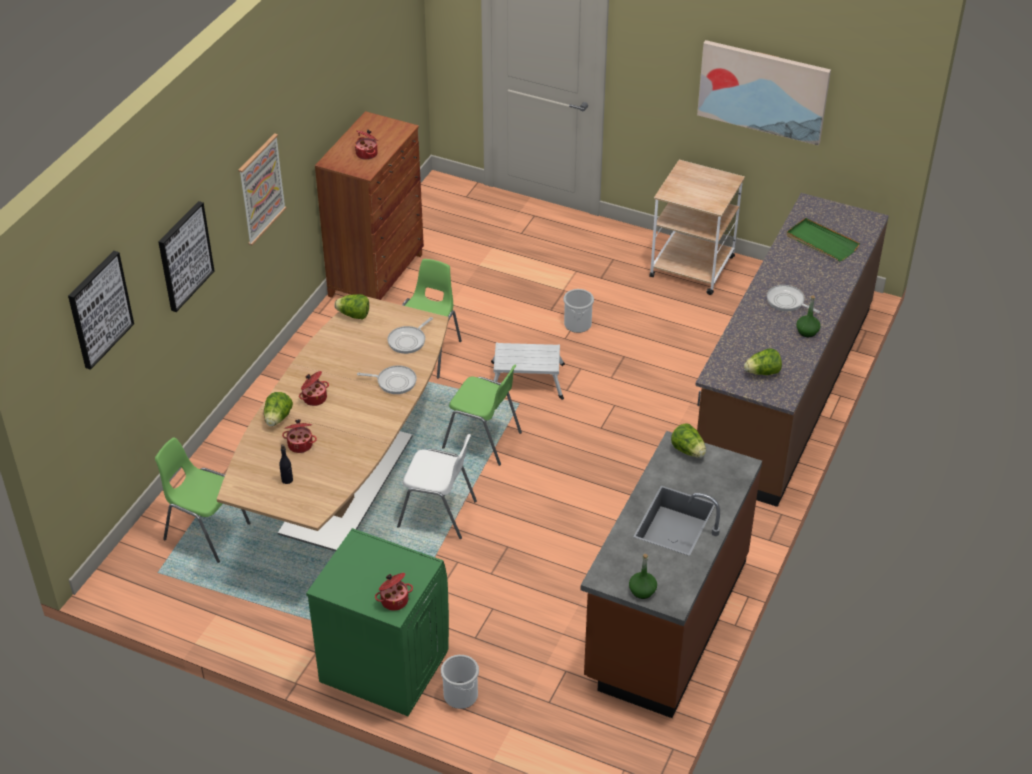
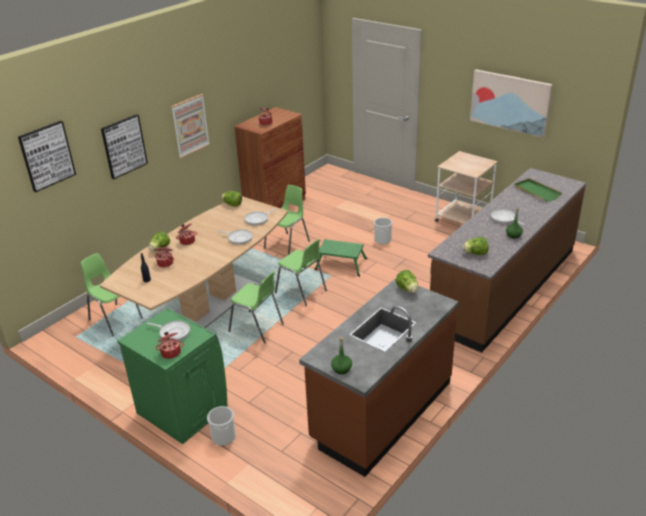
camera: 15 degrees right, 10 degrees down
white chair [397,434,477,539] -> green chair [228,271,284,344]
white step ladder [491,342,565,400] -> green step ladder [314,239,367,277]
none -> frying pan [147,321,190,341]

